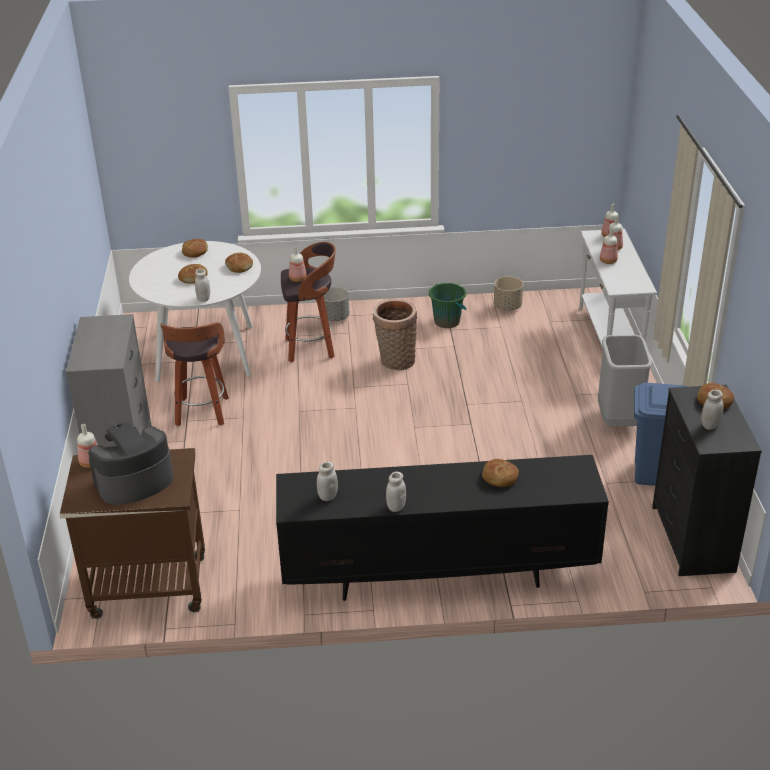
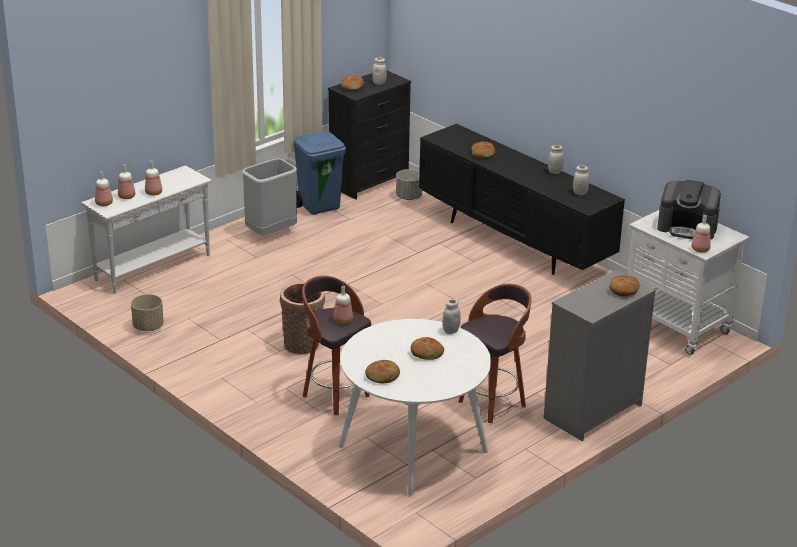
camera: 130 degrees left, 5 degrees down
brown cart [60,448,205,619] -> white cart [628,210,750,355]
bread [225,253,253,273] -> bread moved to [609,275,639,297]
grey planter [323,287,350,321] -> grey planter moved to [396,169,422,200]
green bucket [429,283,467,328] -> none

